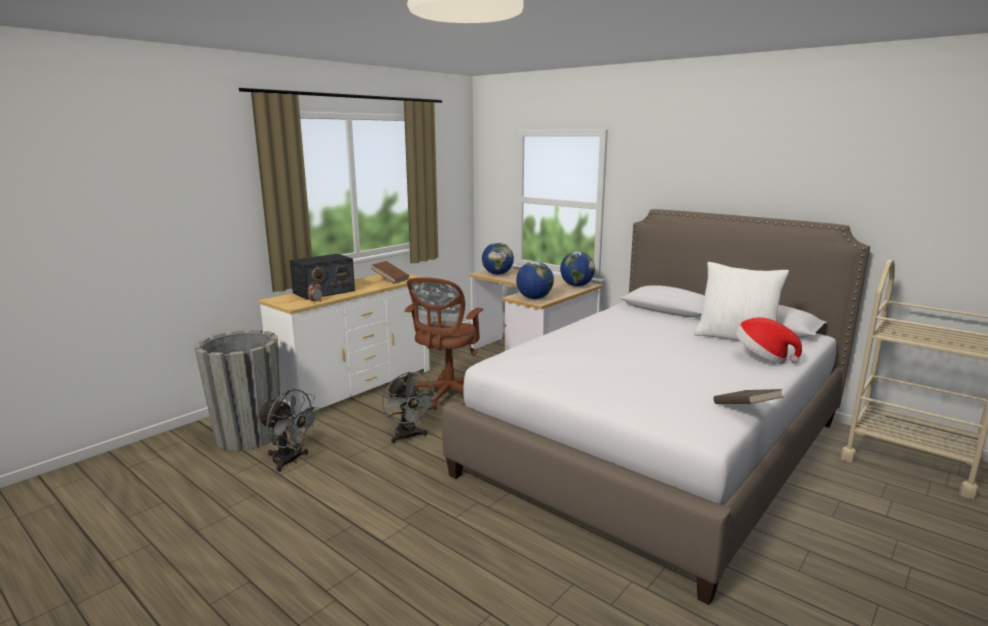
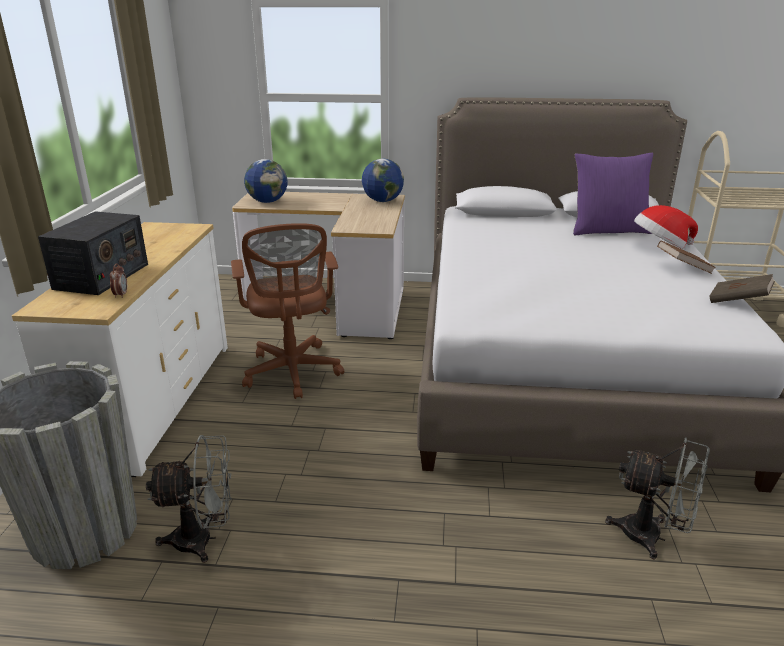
camera: 35 degrees left, 10 degrees up
brown book [371,261,409,284] -> brown book moved to [657,240,716,274]
grey fan [382,372,438,443] -> grey fan moved to [605,438,710,559]
globe [516,261,554,299] -> none
white pillow [694,262,789,341] -> purple pillow [573,153,653,235]

